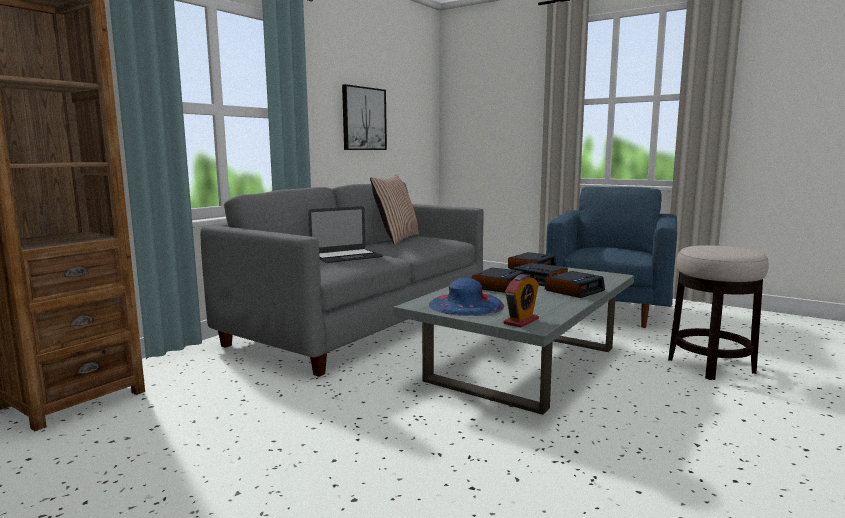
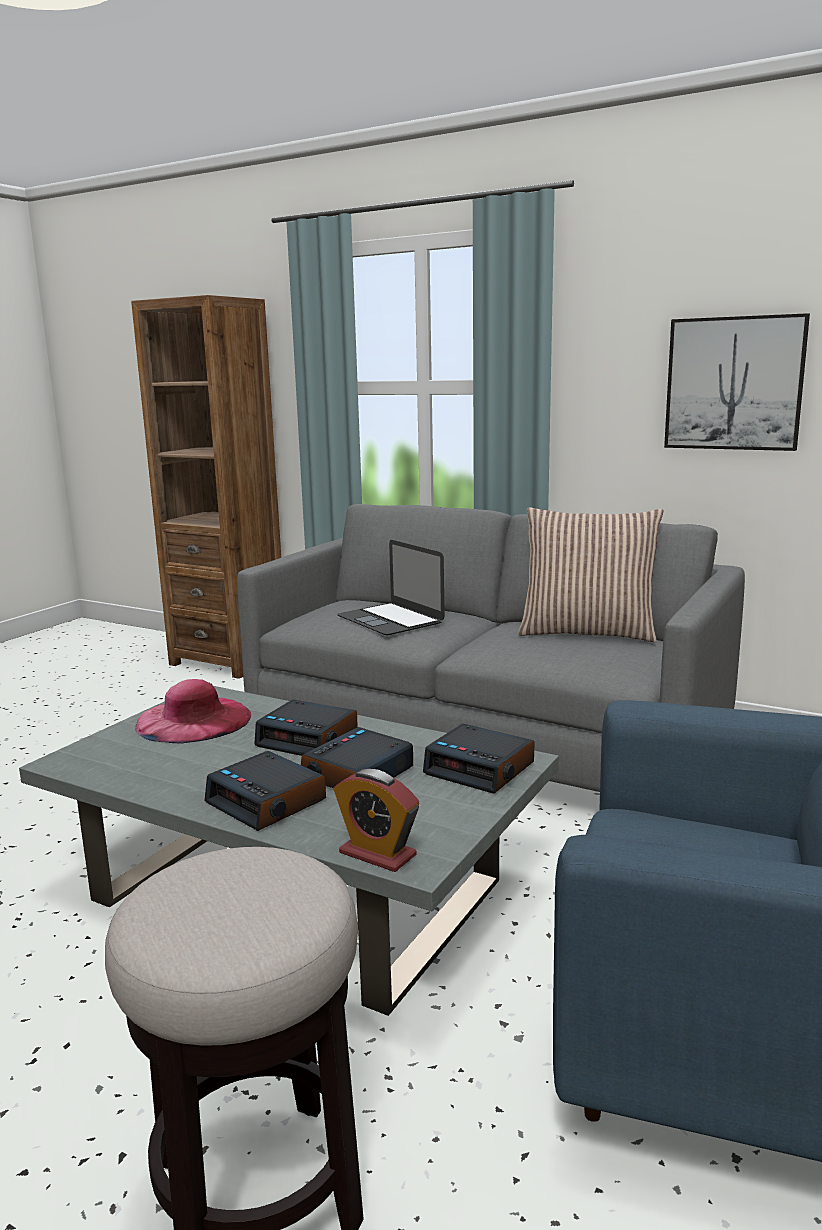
camera: 85 degrees right, 5 degrees up
blue hat [429,278,504,316] -> pink hat [135,679,251,744]
alarm clock [503,274,539,327] -> alarm clock moved to [333,769,419,872]

